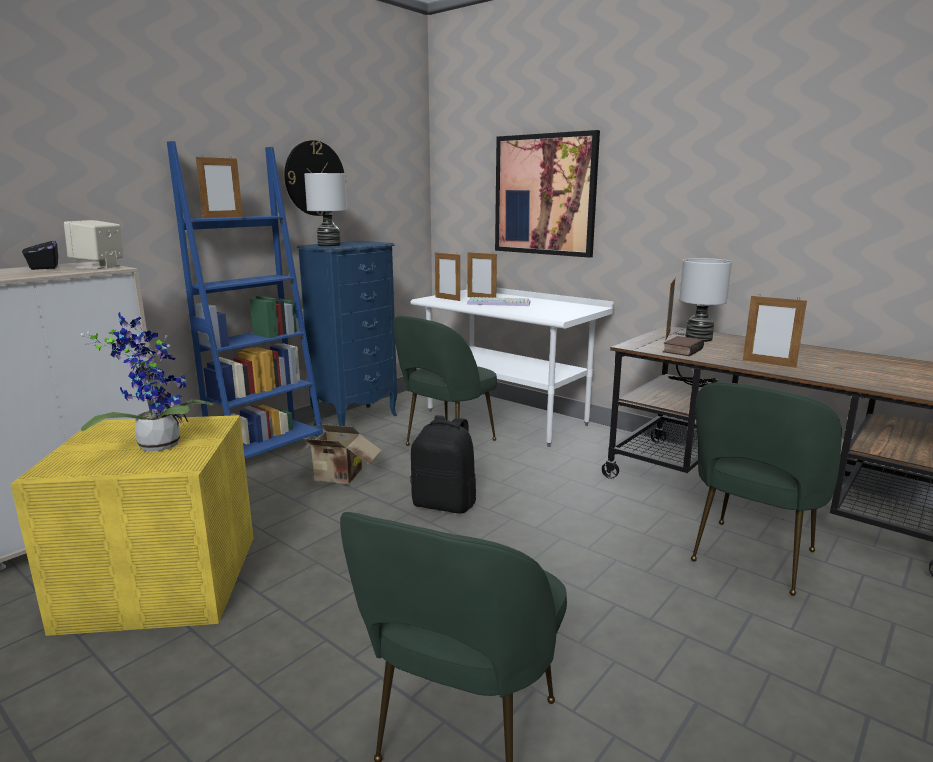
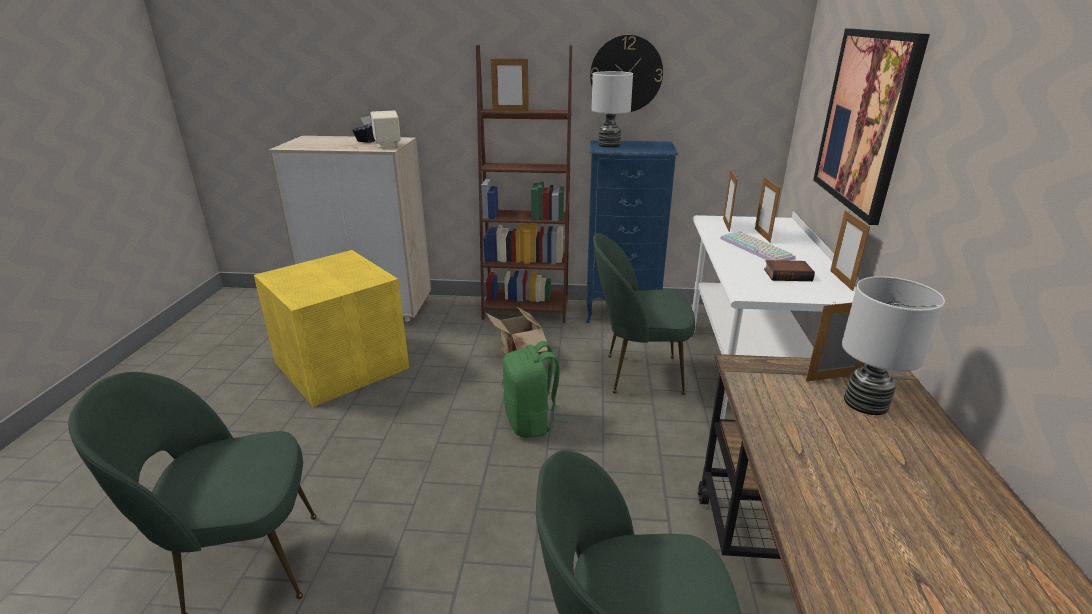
camera: 55 degrees right, 10 degrees up
potted plant [80,312,213,451] -> none
blue bookcase [167,141,323,459] -> brown bookcase [476,45,572,323]
black backpack [410,415,476,514] -> green backpack [502,341,568,438]
book [663,336,704,356] -> book moved to [764,260,815,281]
picture frame [743,294,807,368] -> picture frame moved to [830,210,870,291]

